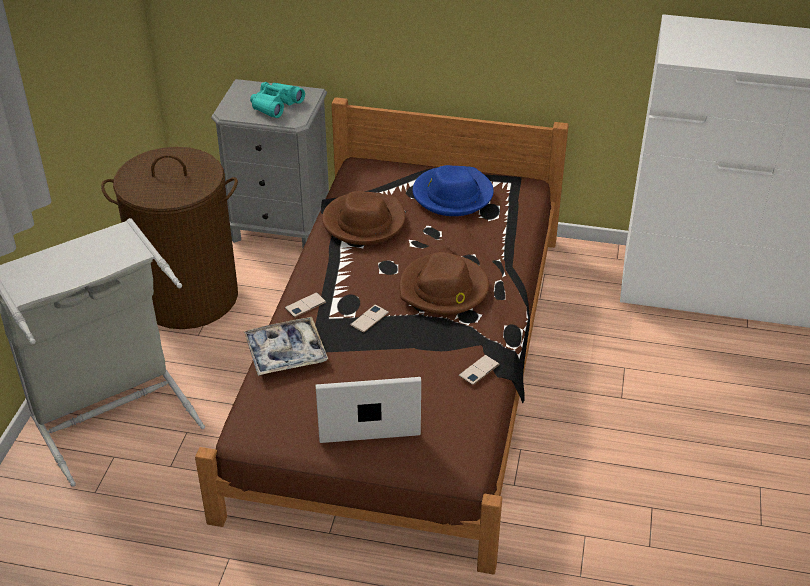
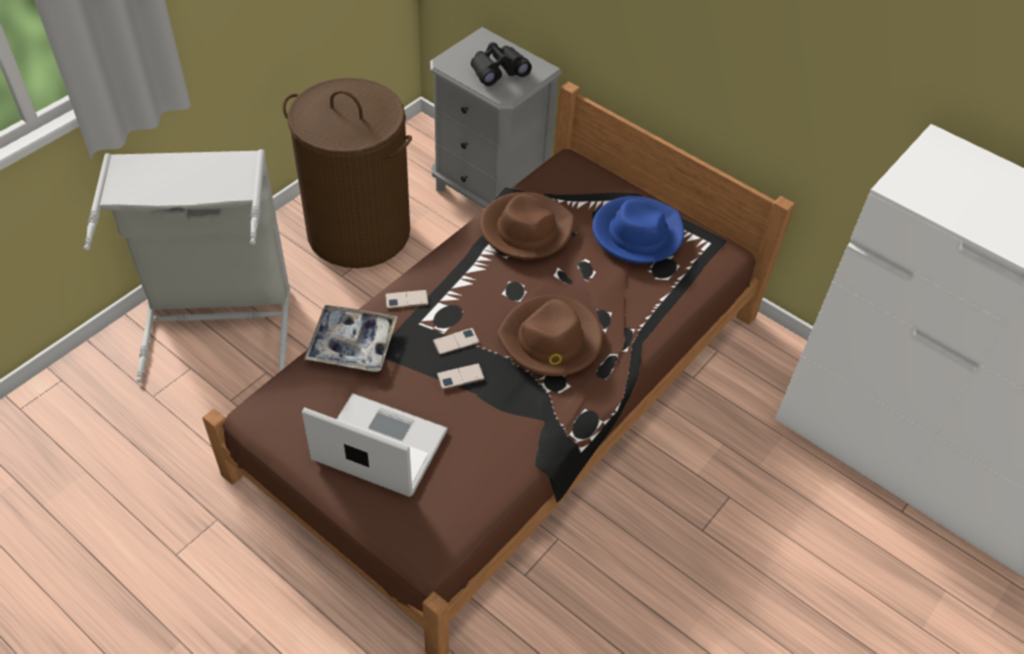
camera: 25 degrees right, 10 degrees up
turquoise binoculars [250,82,305,118] -> black binoculars [471,42,532,86]
phone [459,355,500,385] -> phone moved to [437,363,485,389]

